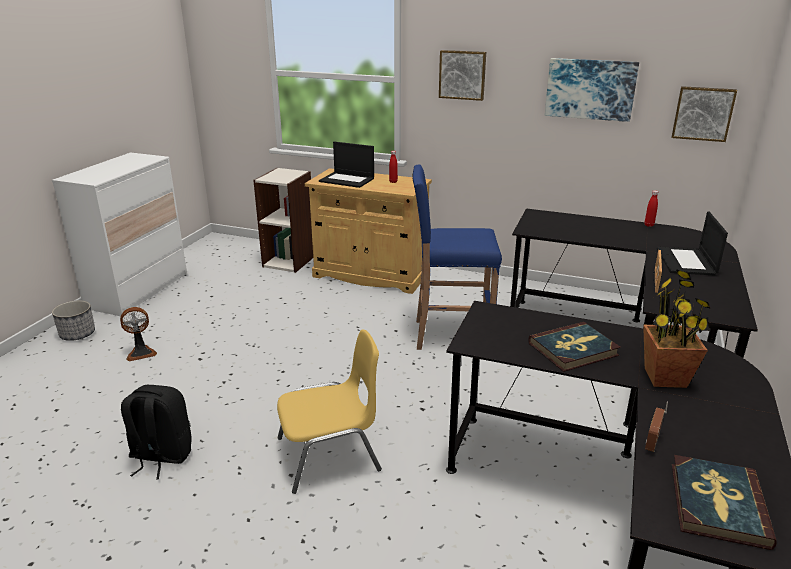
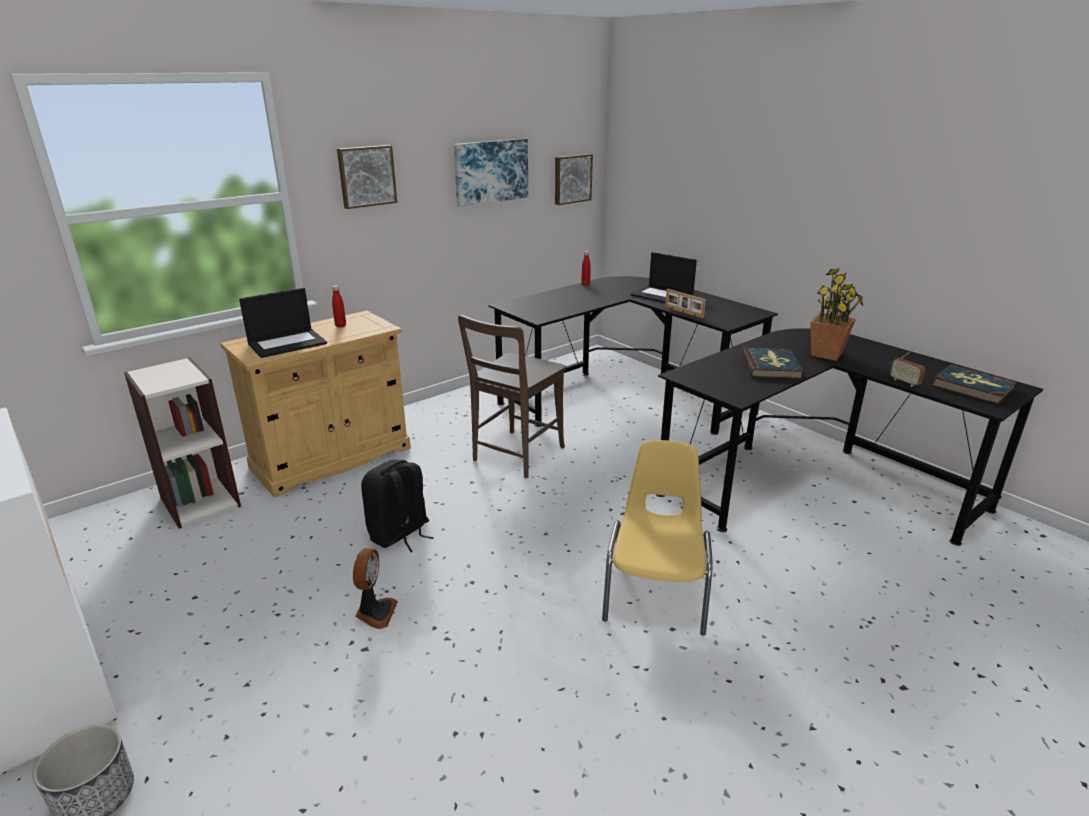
camera: 60 degrees left, 0 degrees up
fan [120,307,157,361] -> fan moved to [353,548,398,629]
black backpack [121,385,191,480] -> black backpack moved to [361,459,434,552]
blue stool [412,164,502,350] -> brown chair [458,315,566,478]

